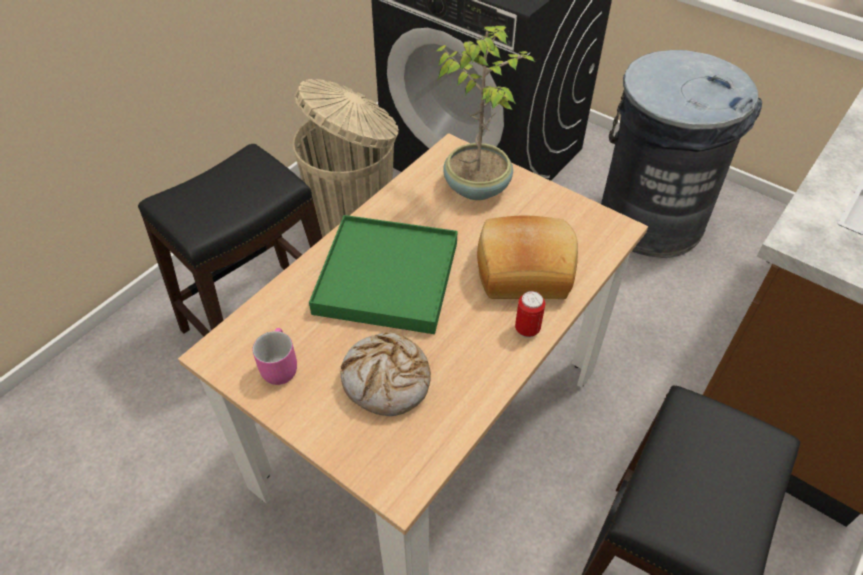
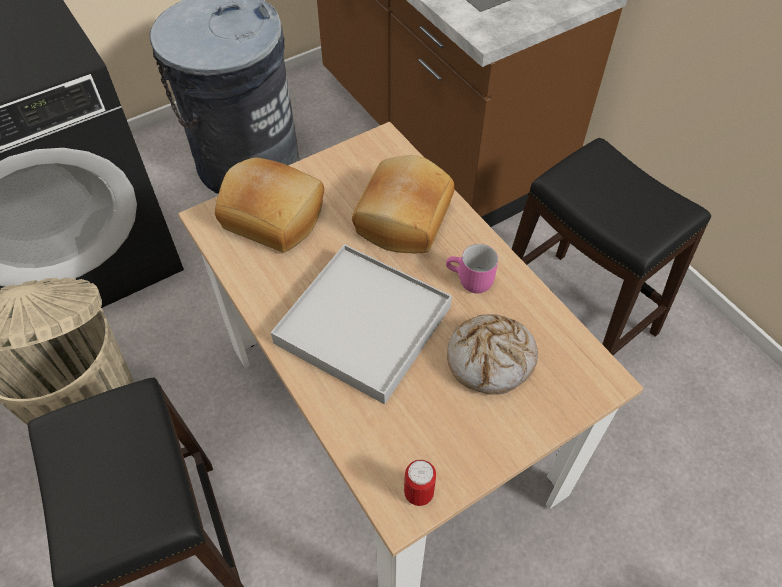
camera: 70 degrees left, 5 degrees up
pink mug [253,328,297,385] -> pink mug moved to [446,244,498,293]
green tray [309,215,457,334] -> white tray [271,244,452,404]
potted plant [437,26,535,200] -> bread [215,157,324,253]
can [515,291,546,338] -> can moved to [404,460,436,506]

